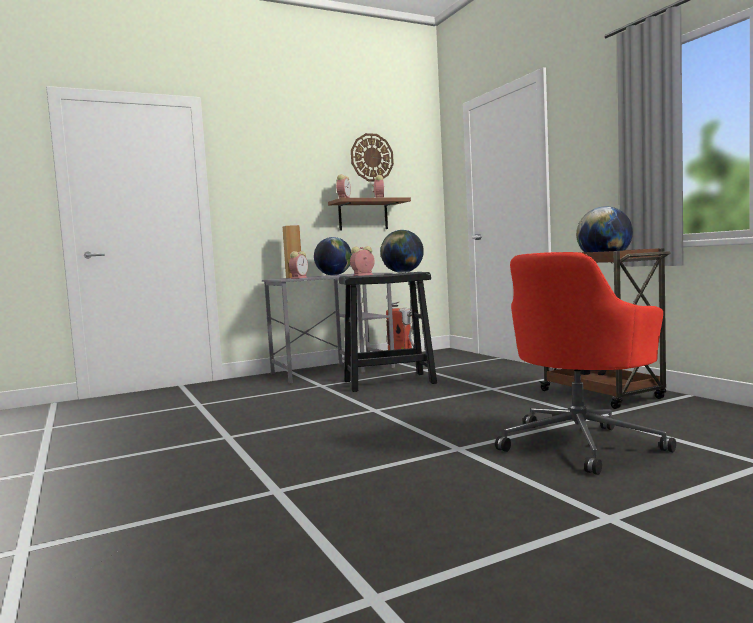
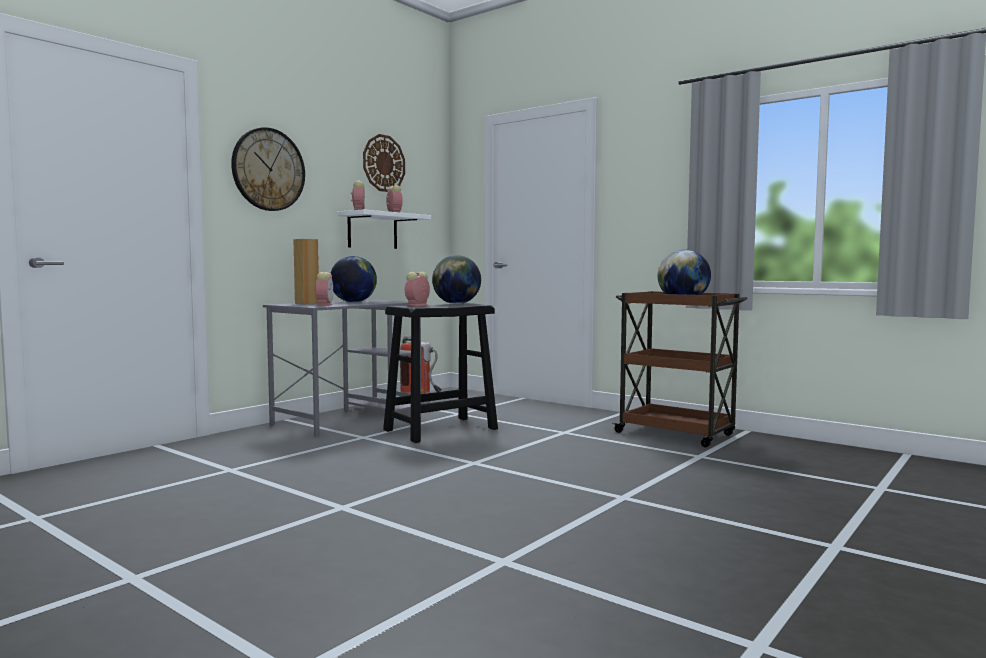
camera: 25 degrees left, 0 degrees up
brown shelf [328,198,411,231] -> white shelf [337,209,431,249]
red office chair [495,252,676,475] -> none
none -> wall clock [231,127,305,211]

